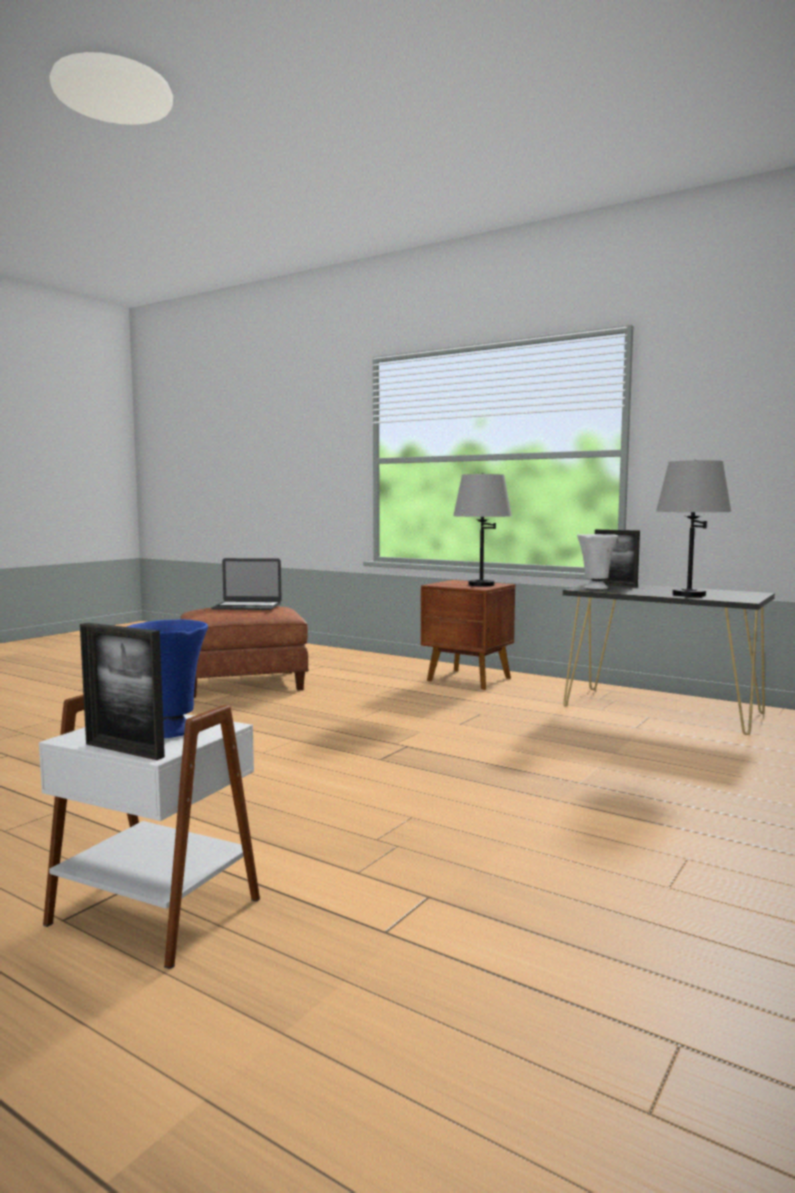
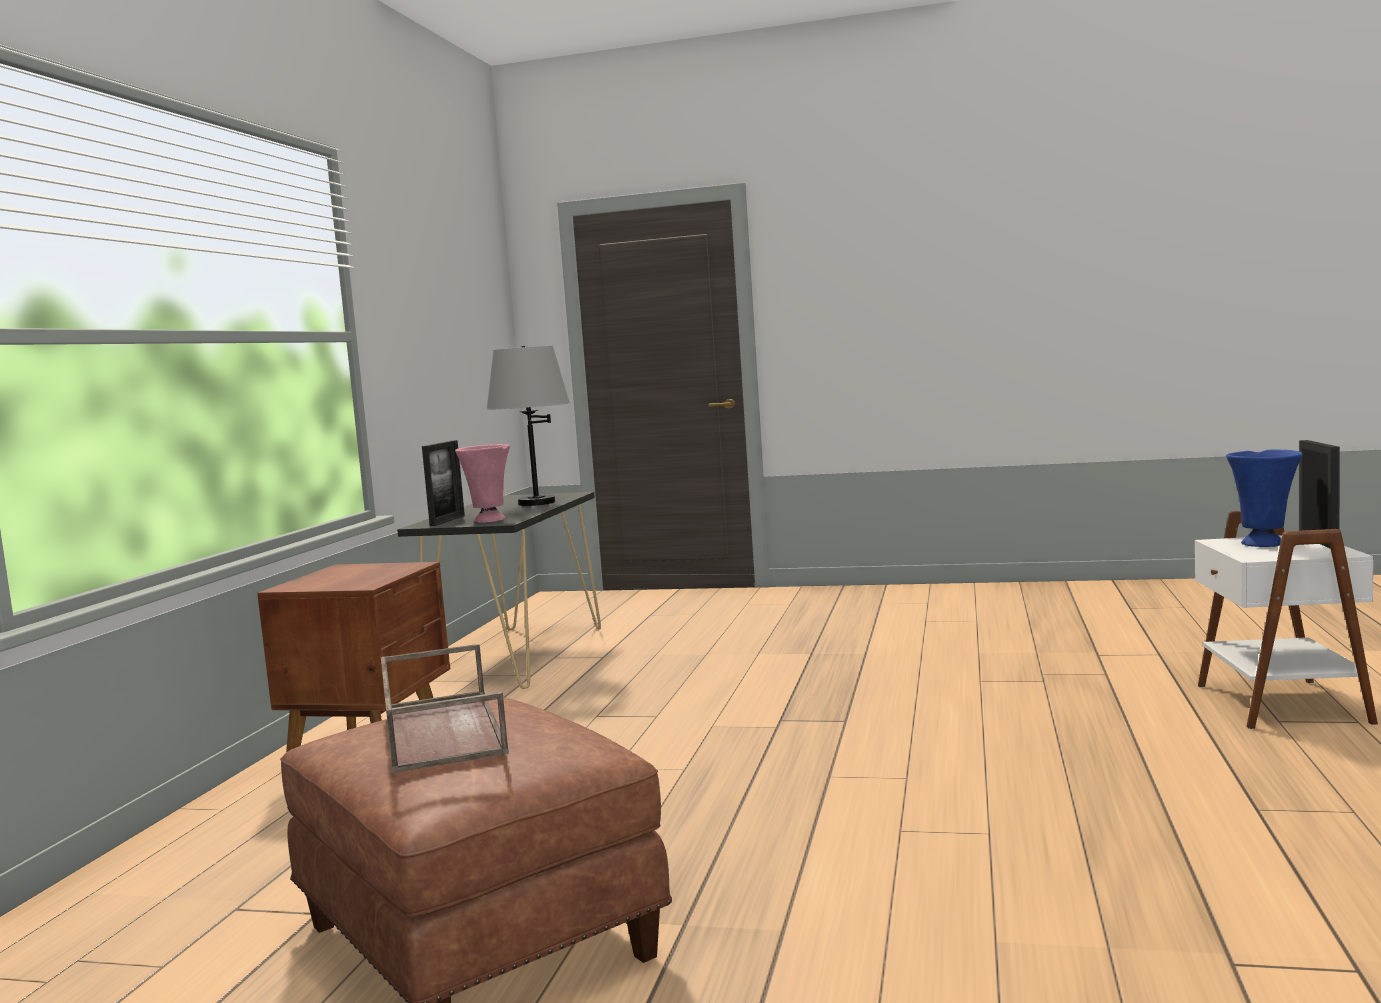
camera: 110 degrees left, 0 degrees up
laptop [211,558,282,610] -> brown tray [381,644,509,773]
grey table lamp [453,473,512,587] -> none
white vase [577,534,618,589] -> pink vase [455,444,510,523]

